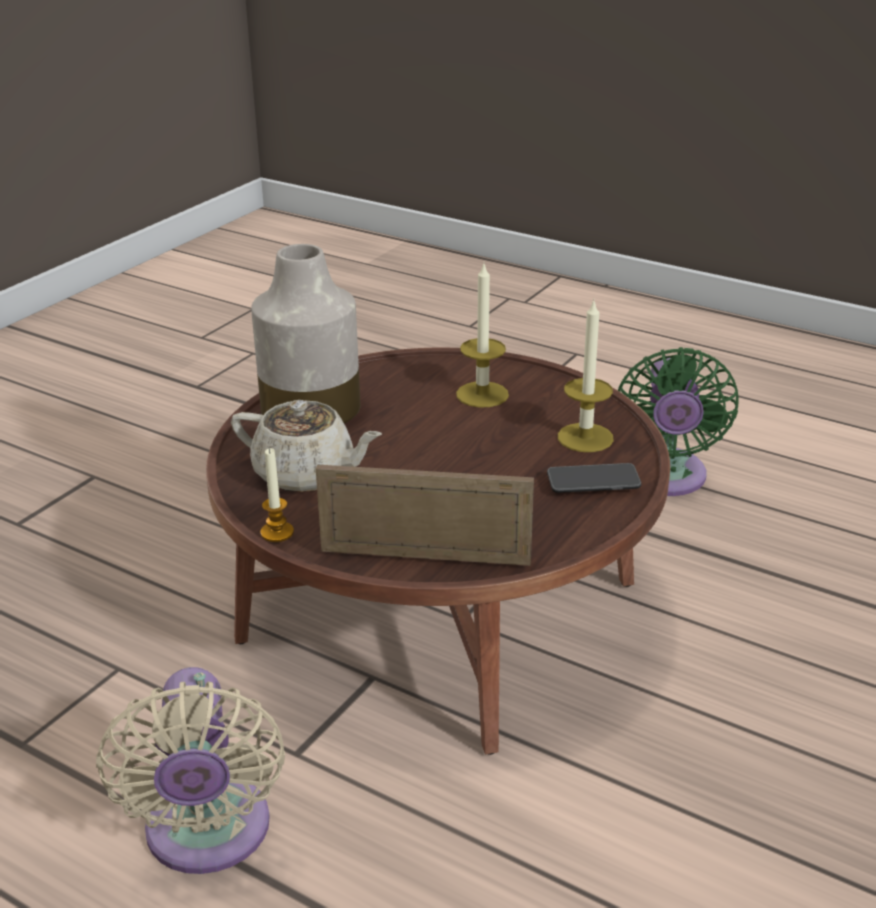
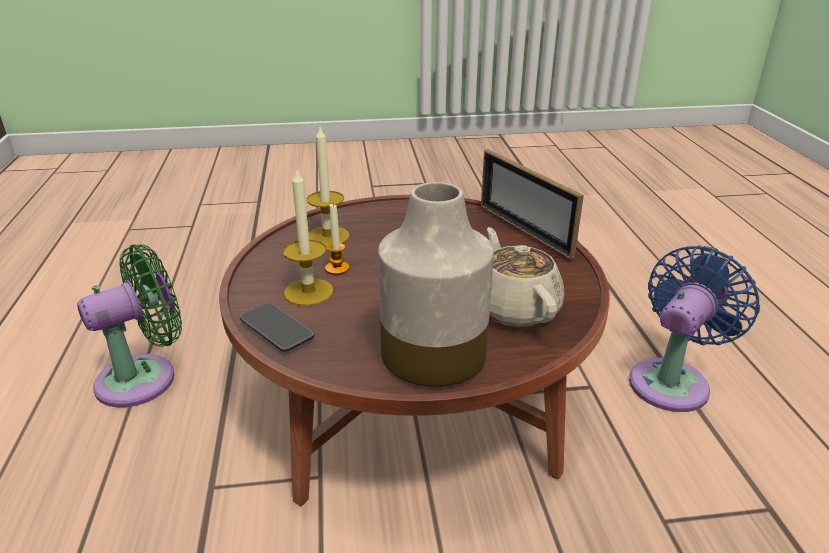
camera: 130 degrees left, 0 degrees up
beige fan [96,667,285,874] -> blue fan [629,245,760,412]
candle [260,448,294,542] -> candle moved to [325,204,349,275]
phone [547,463,641,493] -> phone moved to [240,302,315,352]

